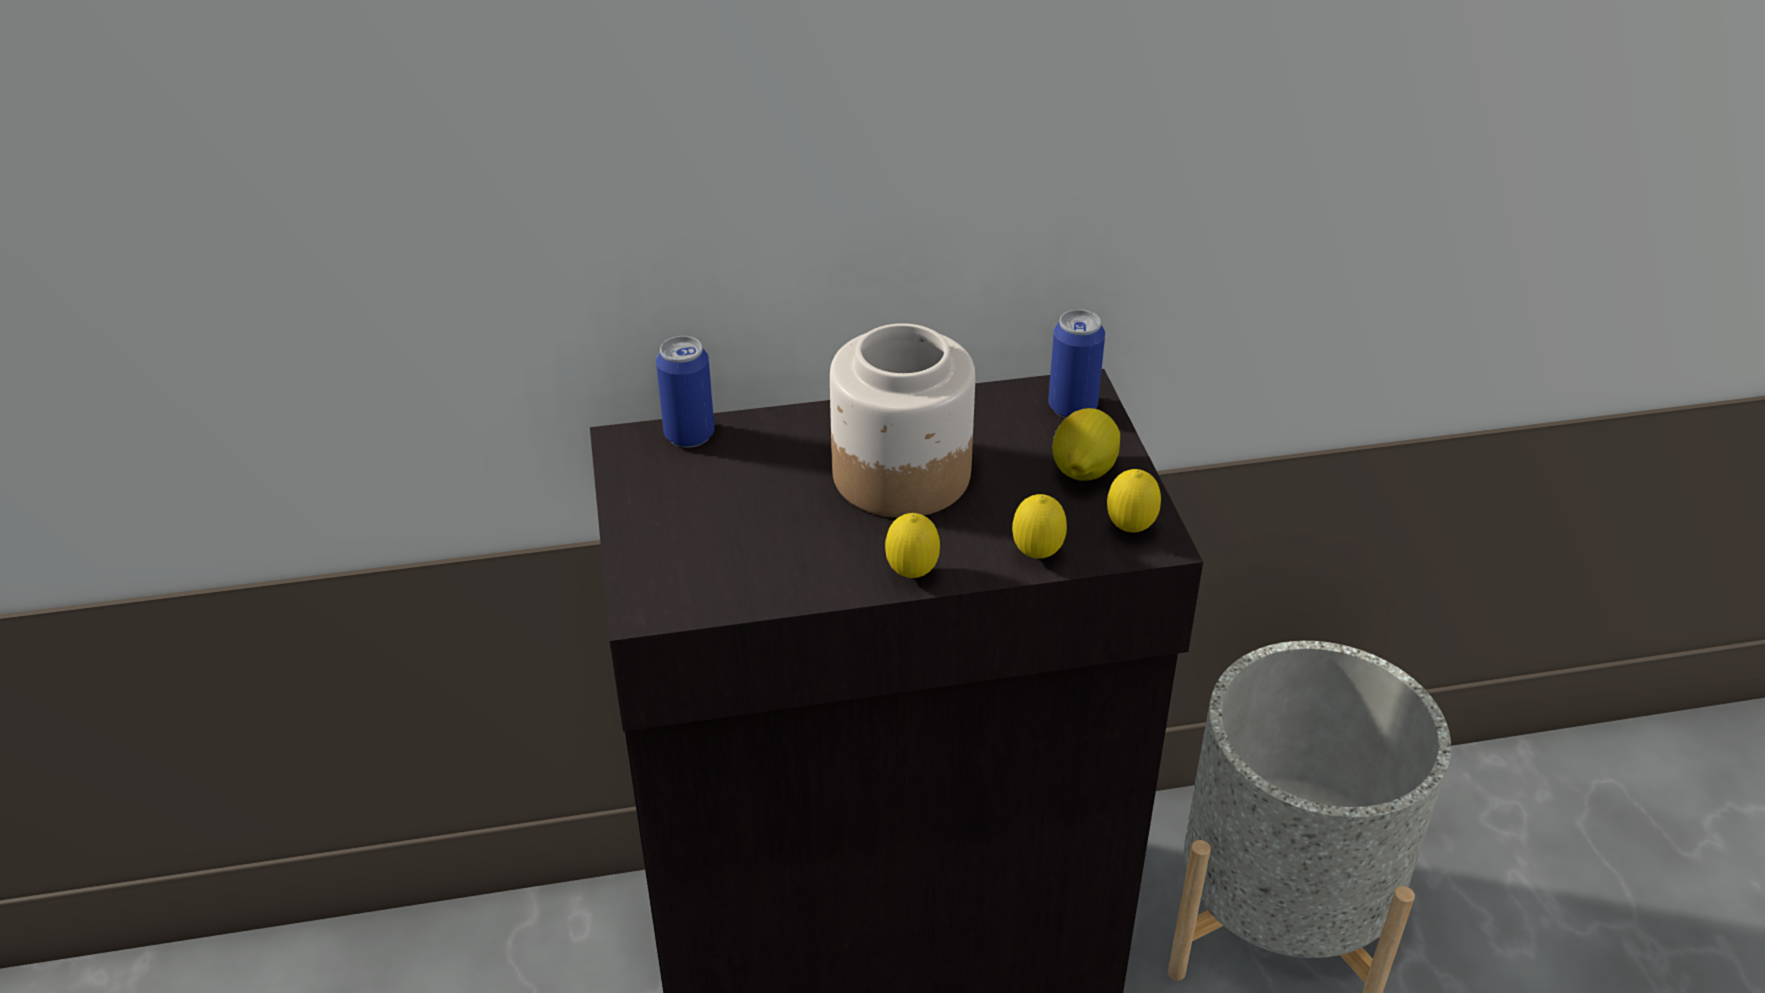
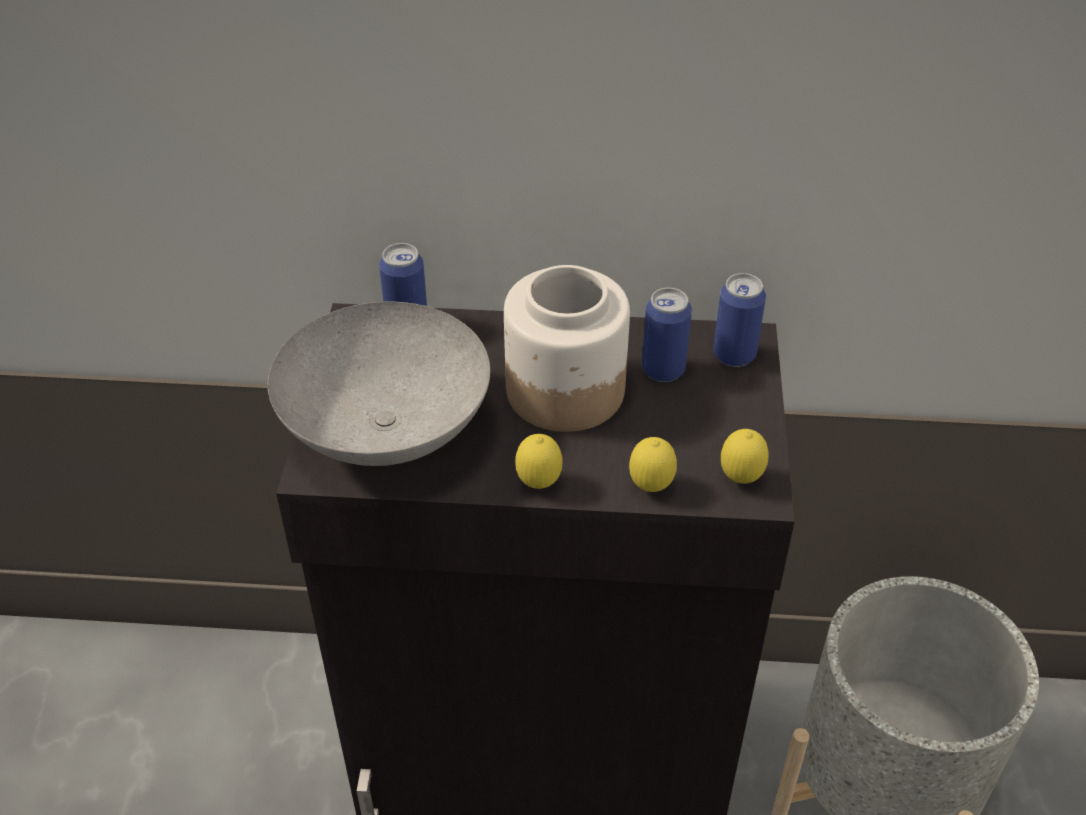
camera: 15 degrees right, 5 degrees up
lemon [1053,408,1120,481] -> none
none -> grey bowl [268,302,490,466]
none -> can [642,288,692,382]

